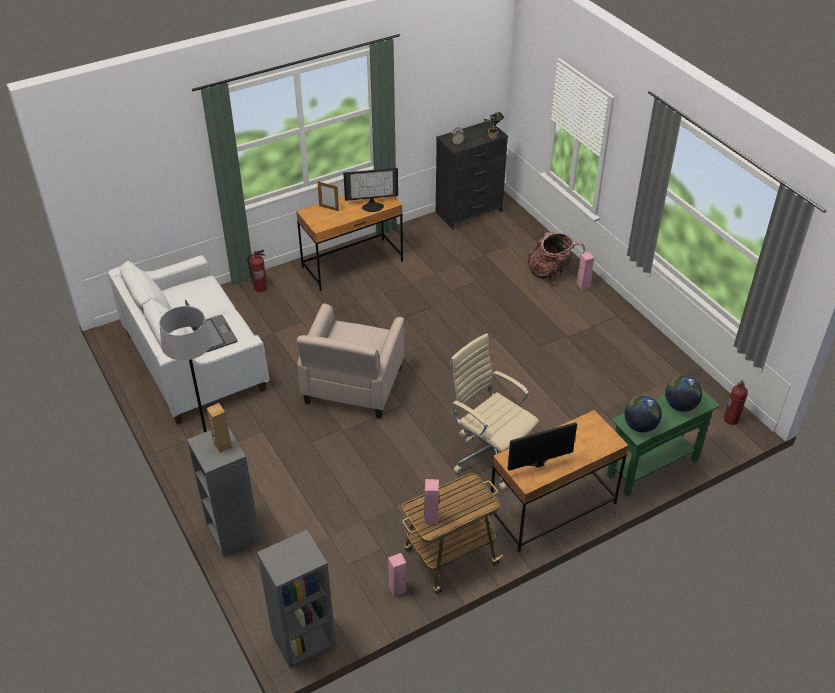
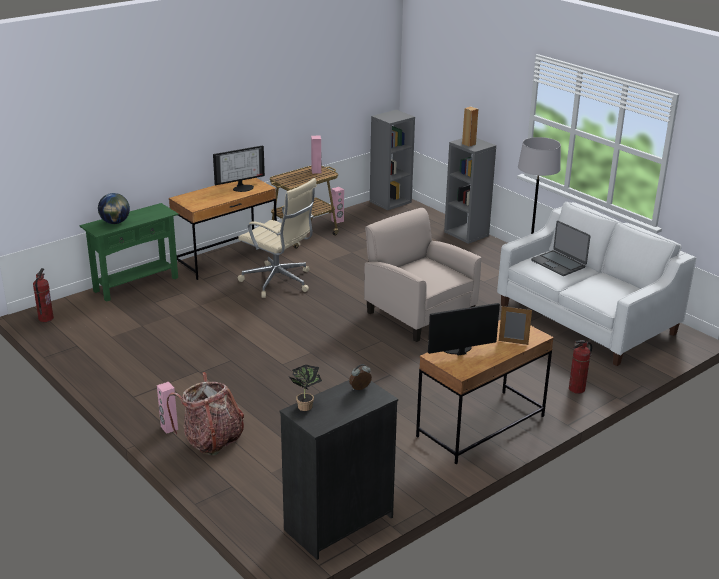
camera: 170 degrees right, 15 degrees down
beige armchair [297,303,404,419] -> beige armchair turned 45 degrees counterclockwise [364,208,482,342]
globe [624,396,662,432] -> none

